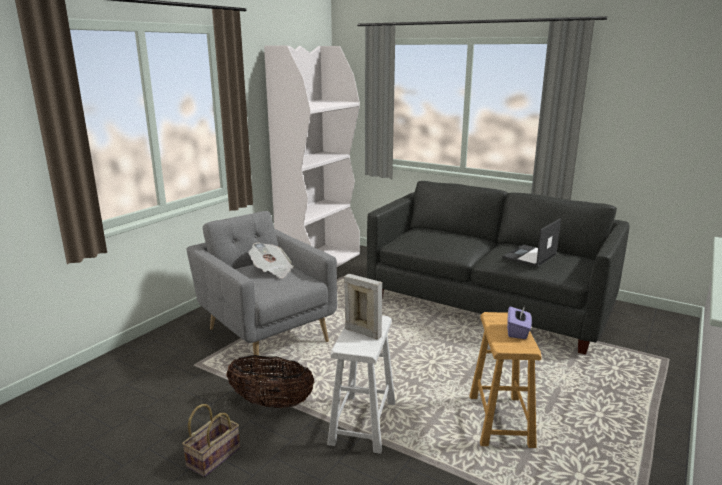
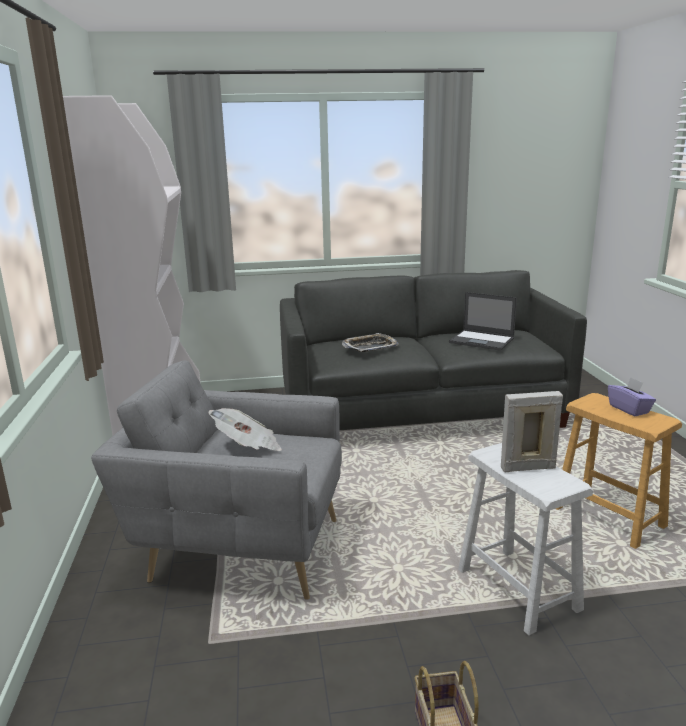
camera: 40 degrees left, 0 degrees up
basket [226,355,314,408] -> none
laptop [502,219,561,267] -> laptop turned 60 degrees counterclockwise [449,292,517,351]
none -> tray [342,333,399,352]

